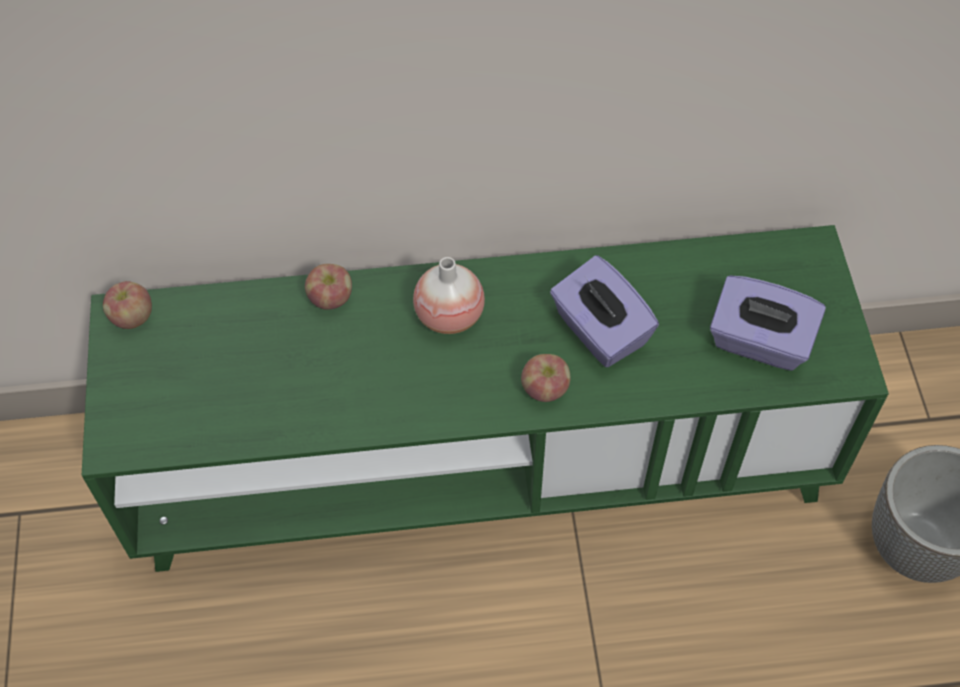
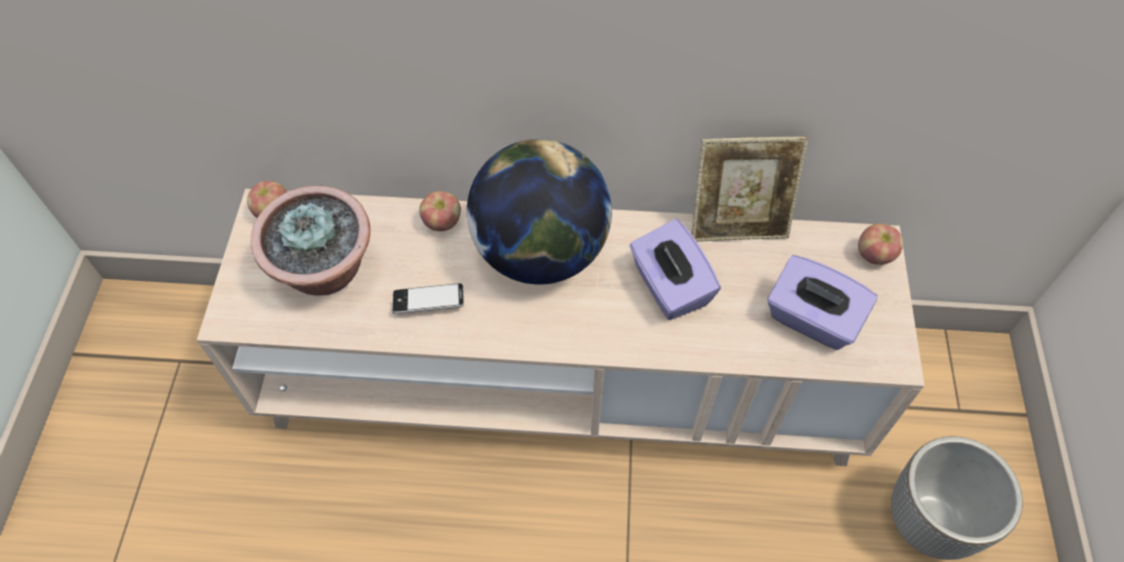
camera: 10 degrees right, 0 degrees up
green tv stand [81,225,889,572] -> beige tv stand [197,189,925,466]
vase [413,257,485,334] -> globe [467,139,612,284]
apple [521,354,571,402] -> apple moved to [858,224,903,265]
none -> potted plant [251,185,370,296]
none -> phone [392,283,464,314]
none -> picture frame [691,137,808,242]

